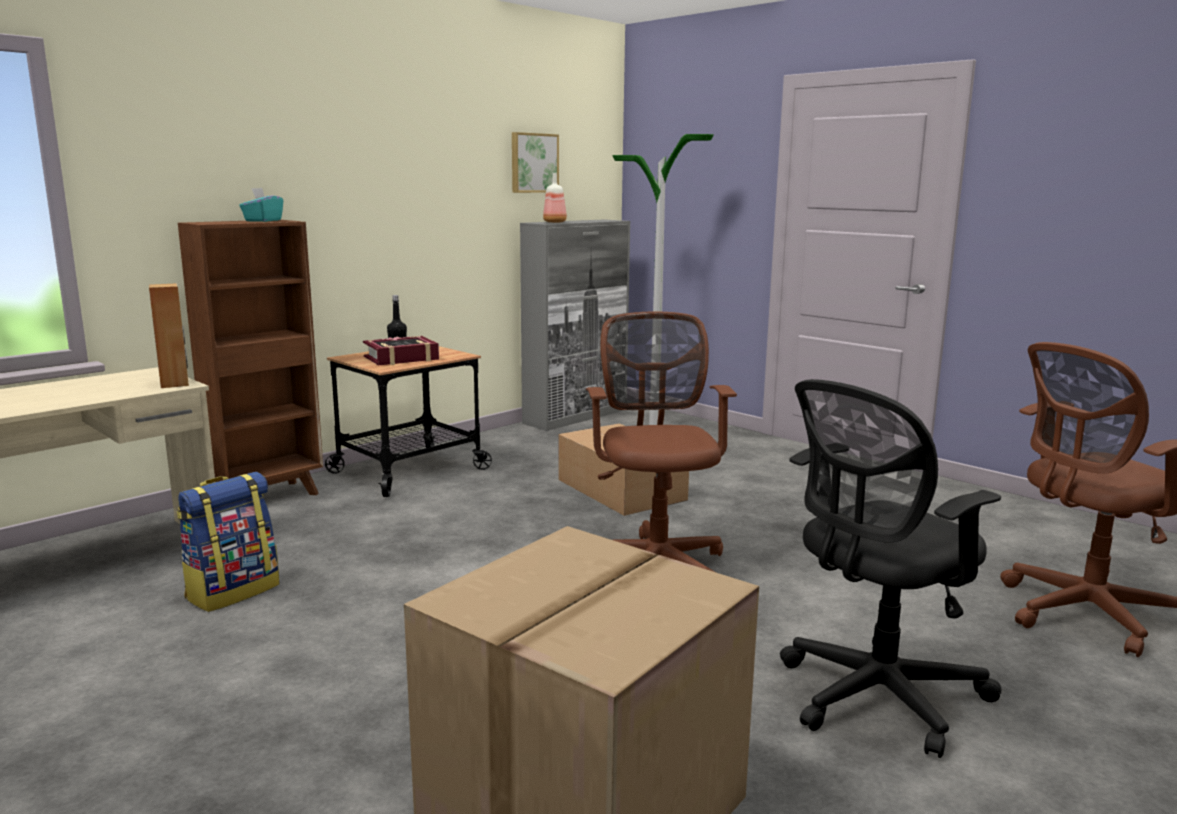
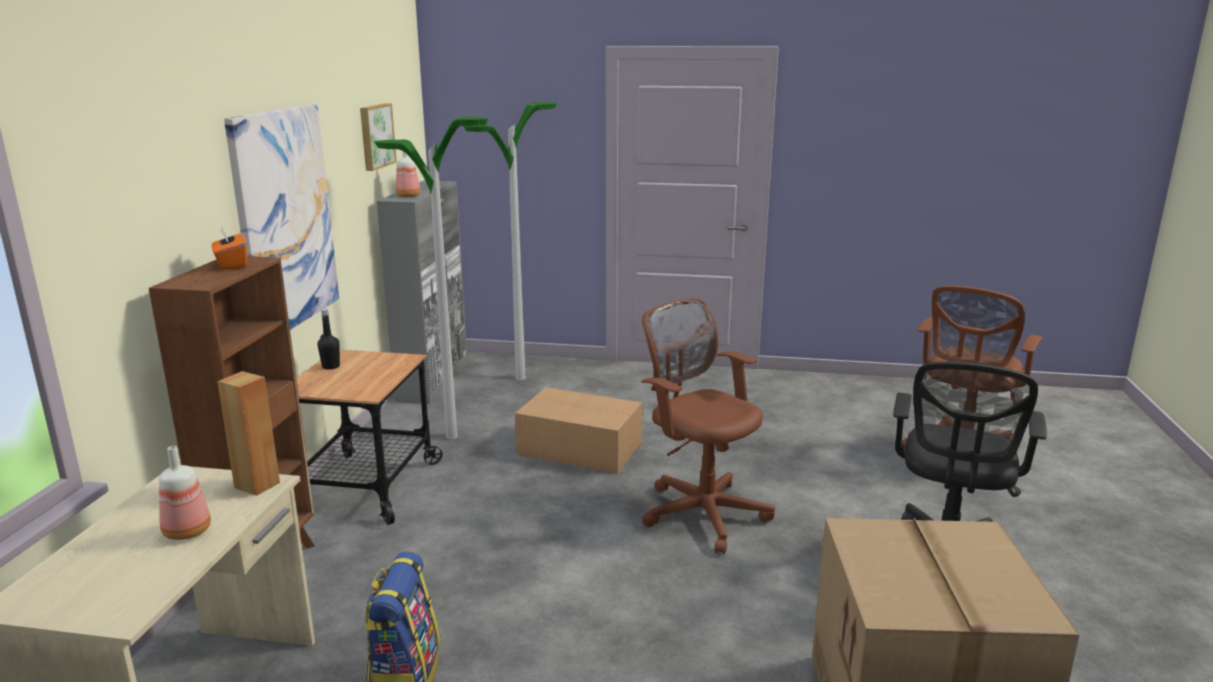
camera: 35 degrees left, 5 degrees up
turquoise tissue box [239,188,283,222] -> orange tissue box [211,226,247,270]
book [363,336,439,365] -> none
none -> bottle [159,446,211,540]
none -> picture [224,104,339,330]
none -> floor lamp [374,117,489,439]

